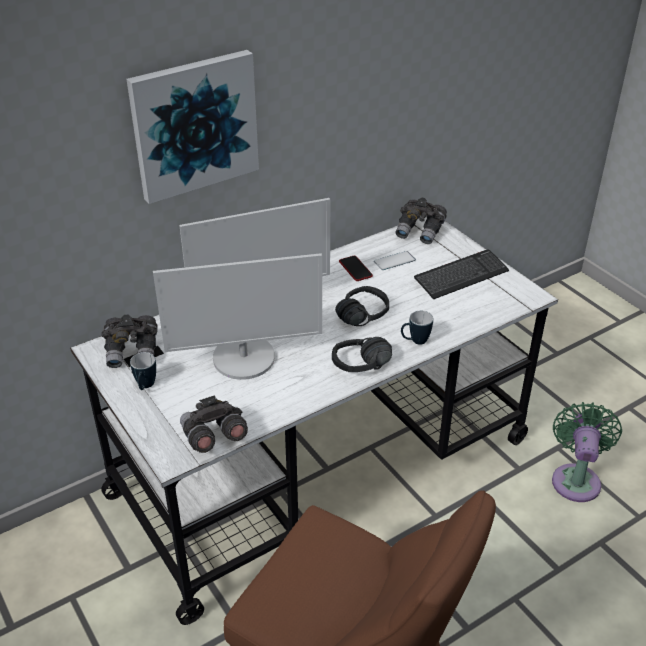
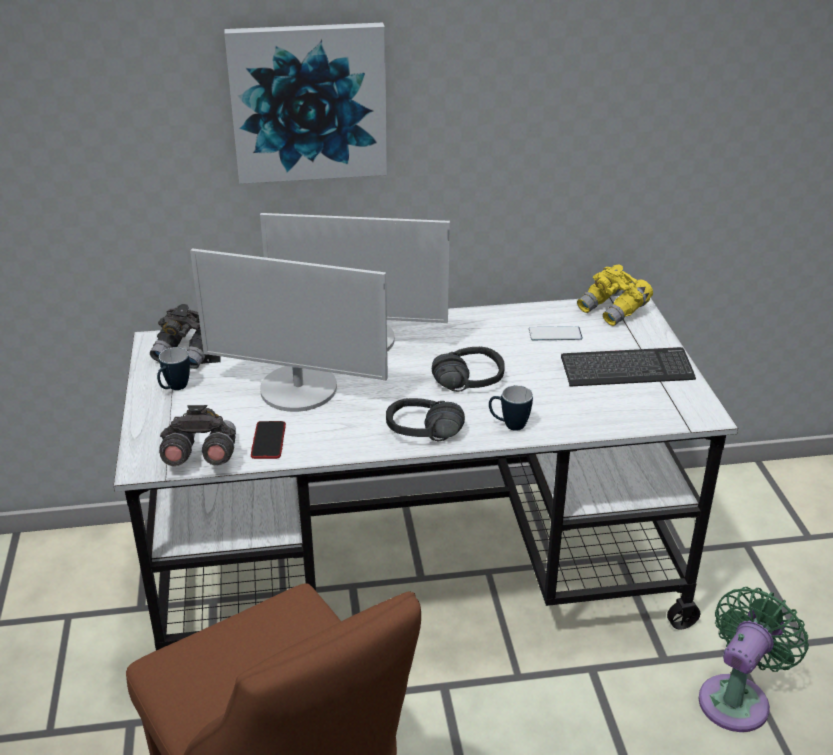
camera: 25 degrees right, 5 degrees down
phone [339,256,373,281] -> phone moved to [251,421,286,459]
grey binoculars [396,198,447,244] -> yellow binoculars [577,264,653,326]

